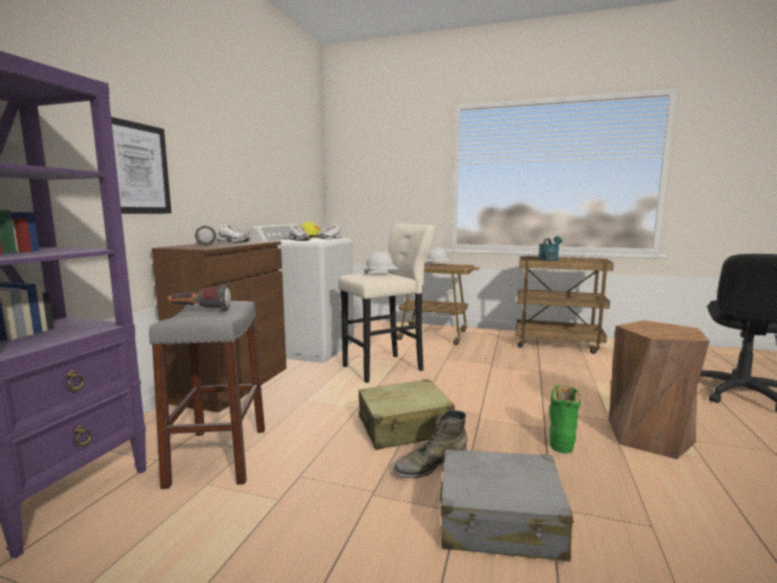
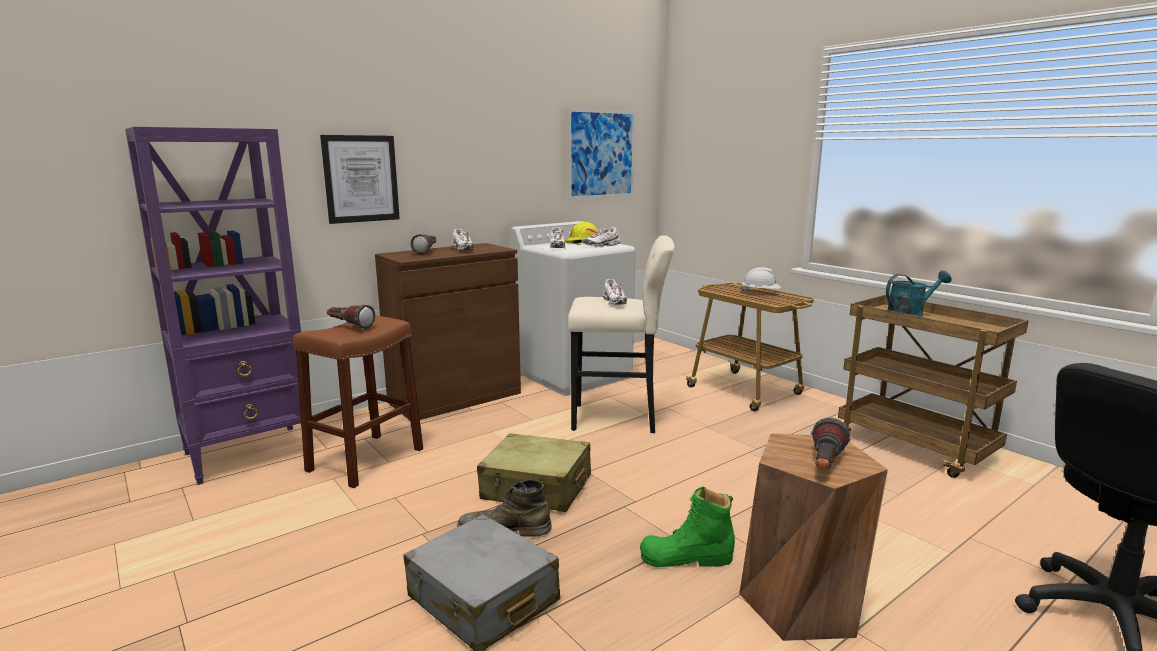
camera: 35 degrees right, 5 degrees up
grey stool [149,301,265,489] -> brown stool [293,315,423,488]
white hard hat [364,252,398,275] -> white shoe [603,279,627,305]
green boot [549,385,580,454] -> green boot turned 150 degrees counterclockwise [640,487,735,567]
none -> picture [567,108,636,200]
none -> flashlight [811,418,851,470]

